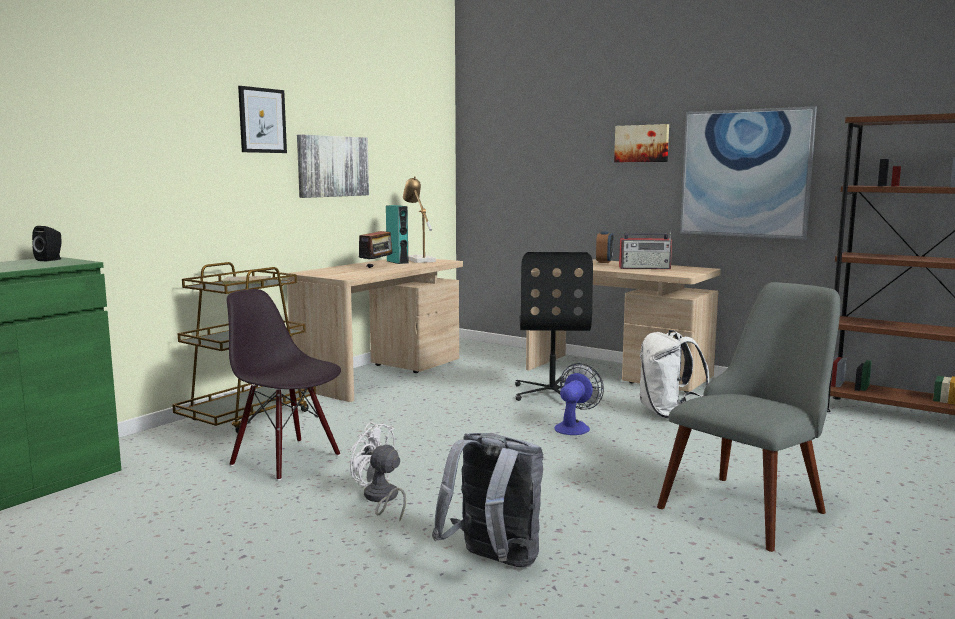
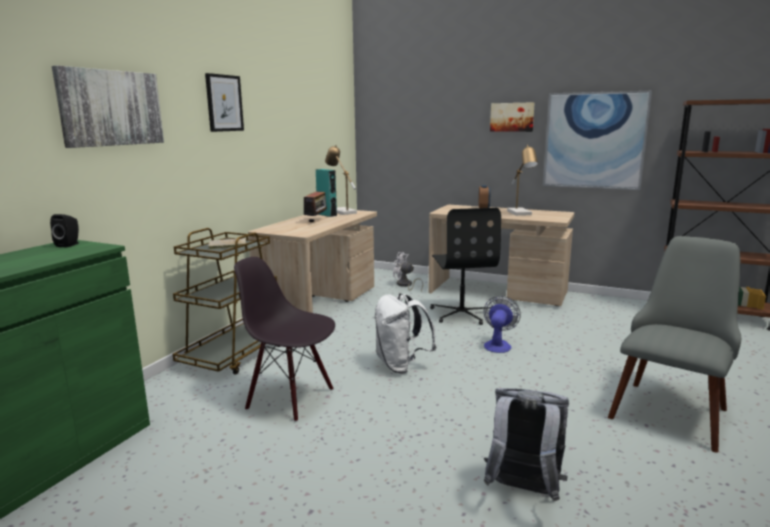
camera: 10 degrees left, 5 degrees up
picture [297,134,369,198] -> picture moved to [52,65,164,148]
white fan [350,422,406,521] -> white fan moved to [393,252,423,291]
radio [619,232,672,269] -> table lamp [507,145,538,216]
white backpack [639,330,709,419] -> white backpack moved to [374,293,436,374]

